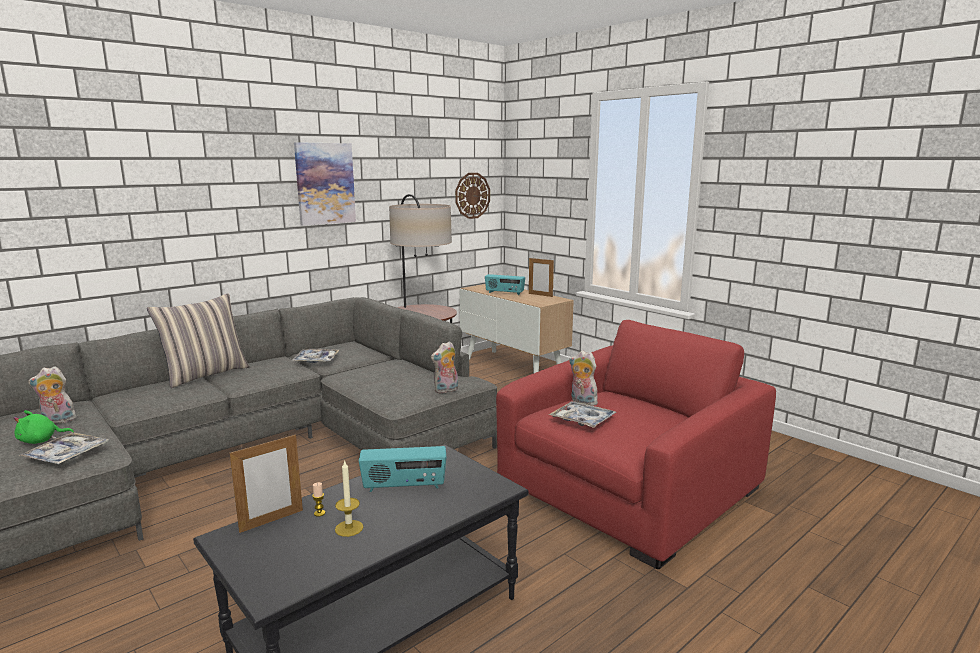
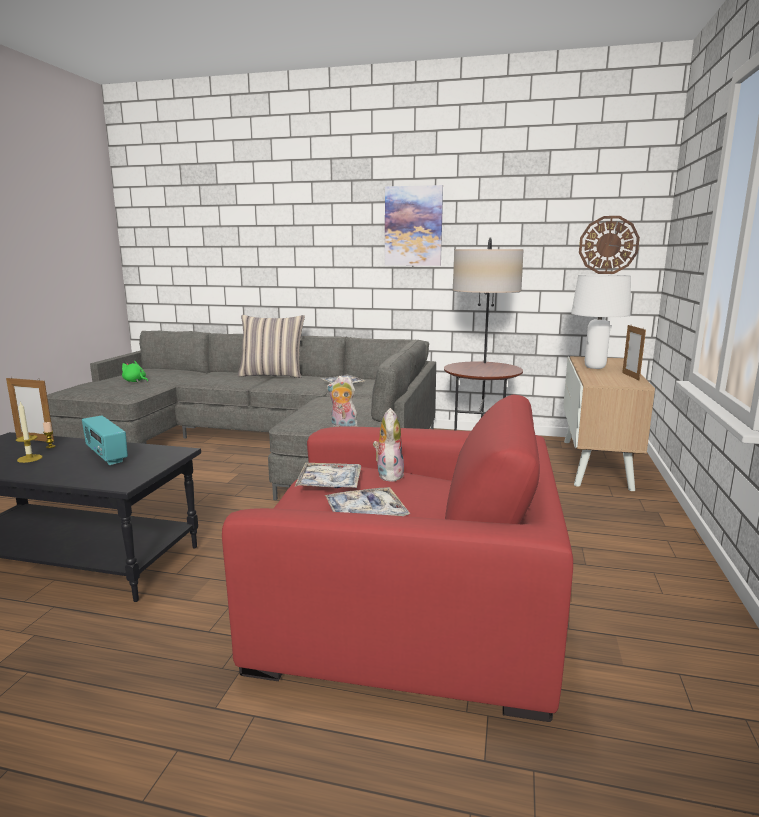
camera: 55 degrees right, 0 degrees up
tray [19,432,109,464] -> tray moved to [325,487,410,516]
plush toy [28,366,77,424] -> none
radio [485,274,525,295] -> white table lamp [571,274,631,369]

